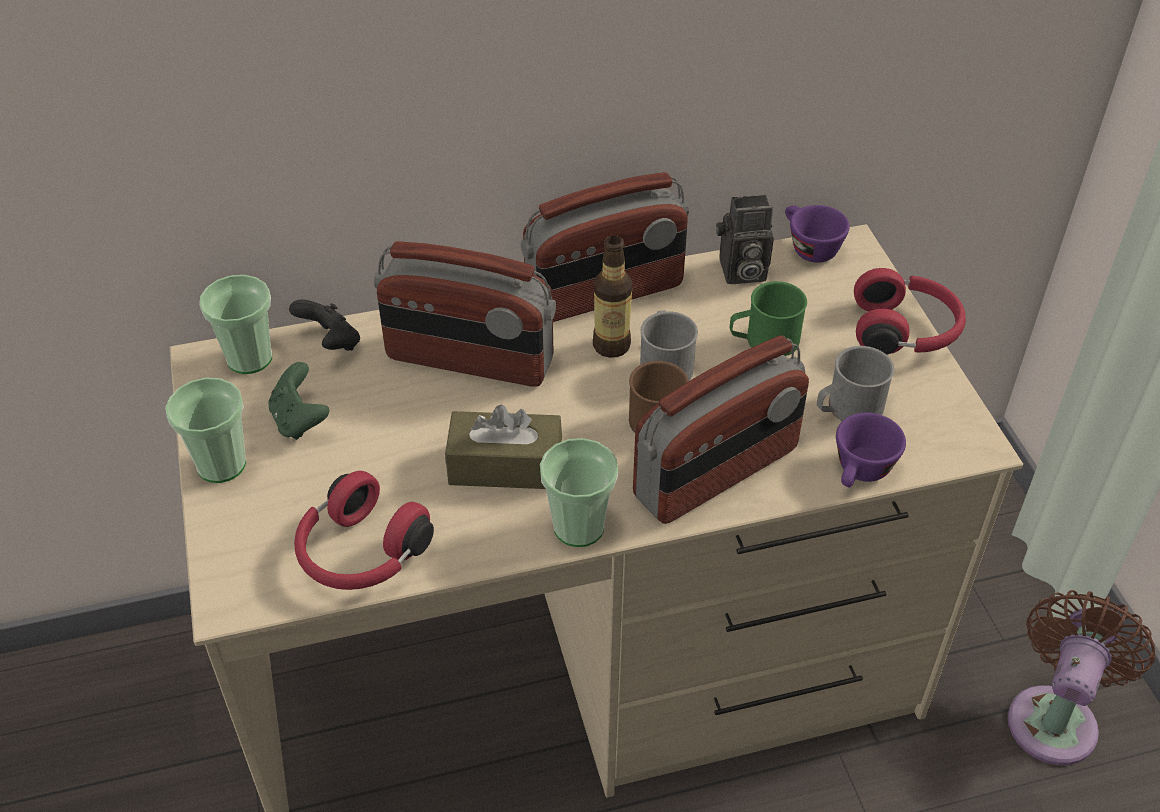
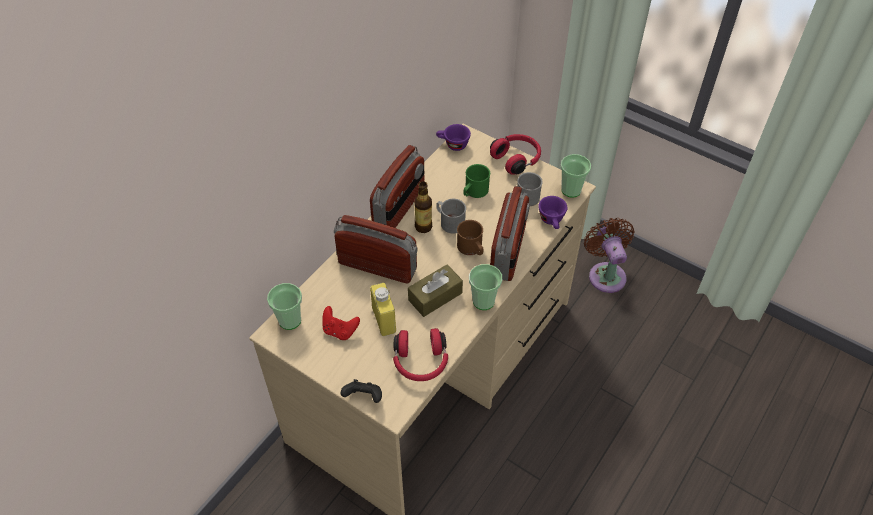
camera: 40 degrees left, 5 degrees up
cup [165,378,246,483] -> cup moved to [561,154,591,198]
green game controller [268,362,329,440] -> red game controller [322,306,360,340]
black game controller [289,300,360,351] -> black game controller moved to [341,379,382,403]
radio [374,241,556,387] -> radio turned 135 degrees counterclockwise [334,215,418,283]
camera [716,195,774,284] -> none
none -> yellow bottle [370,283,396,336]

